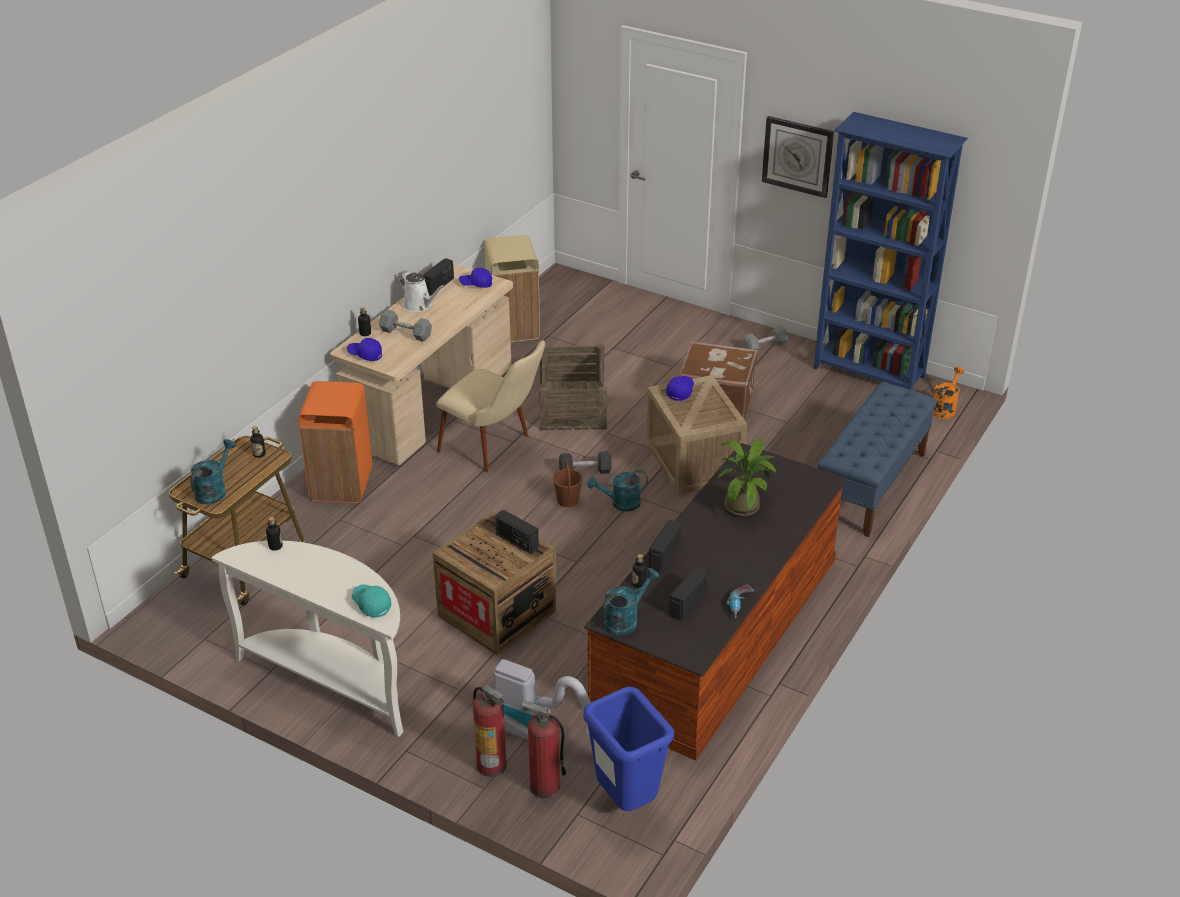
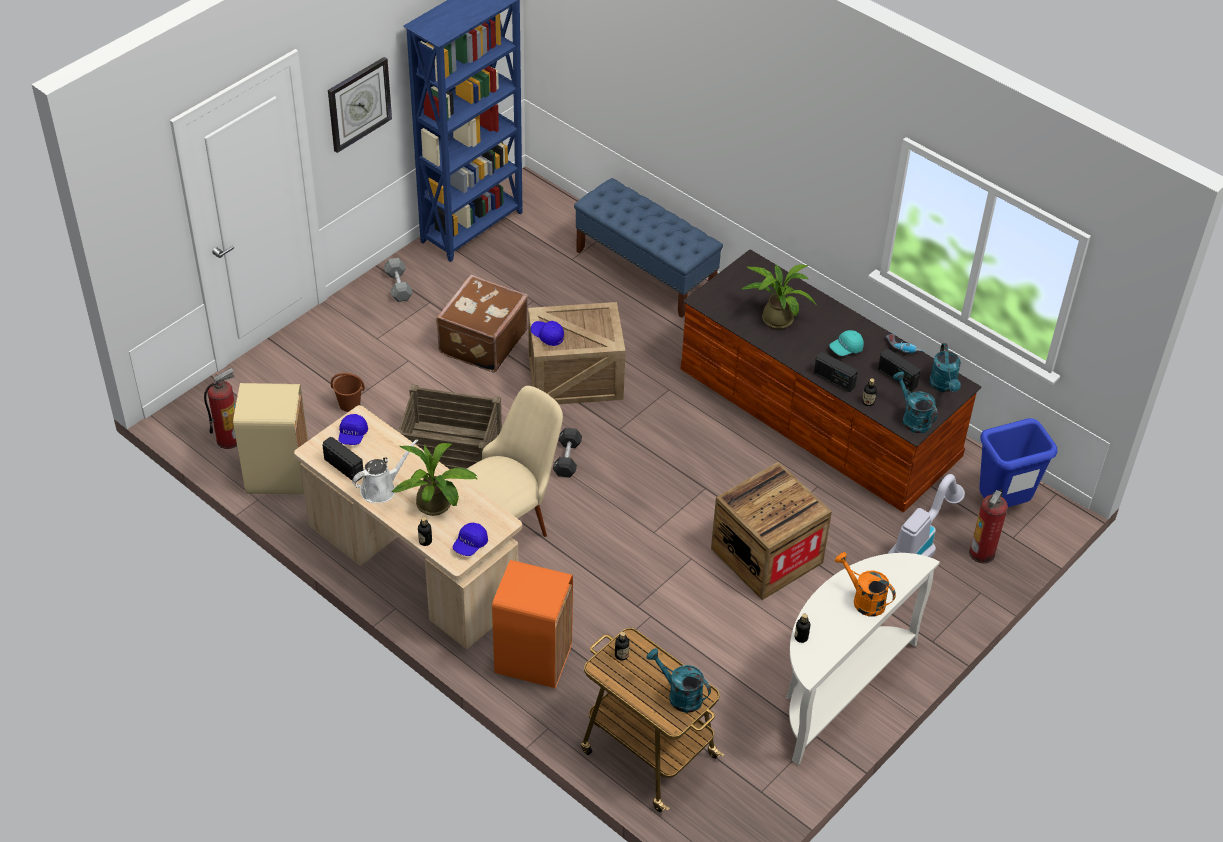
camera: 80 degrees left, 10 degrees up
turquoise cap [352,584,391,618] -> turquoise cap moved to [829,330,864,356]
grey dumbbell [379,309,432,342] -> potted plant [392,443,478,516]
fire extinguisher [473,685,507,777] -> fire extinguisher moved to [204,368,237,449]
radio [495,510,539,554] -> none
brown bucket [553,461,583,507] -> brown bucket moved to [331,373,365,412]
turquoise watering can [587,470,648,512] -> turquoise watering can moved to [929,343,961,392]
orange watering can [933,367,964,419] -> orange watering can moved to [835,552,896,617]

